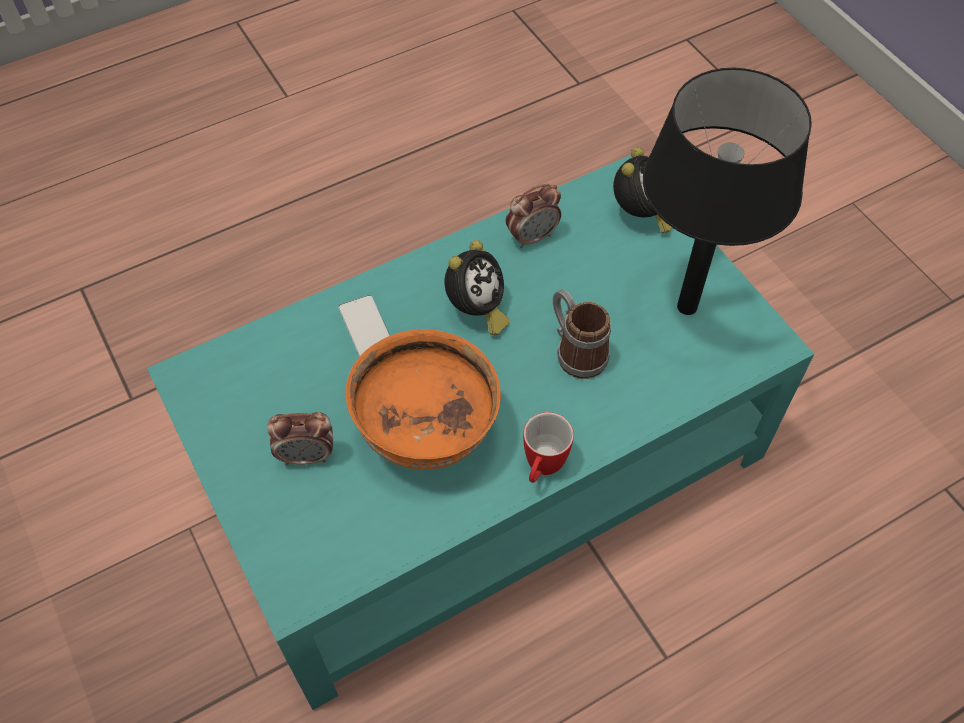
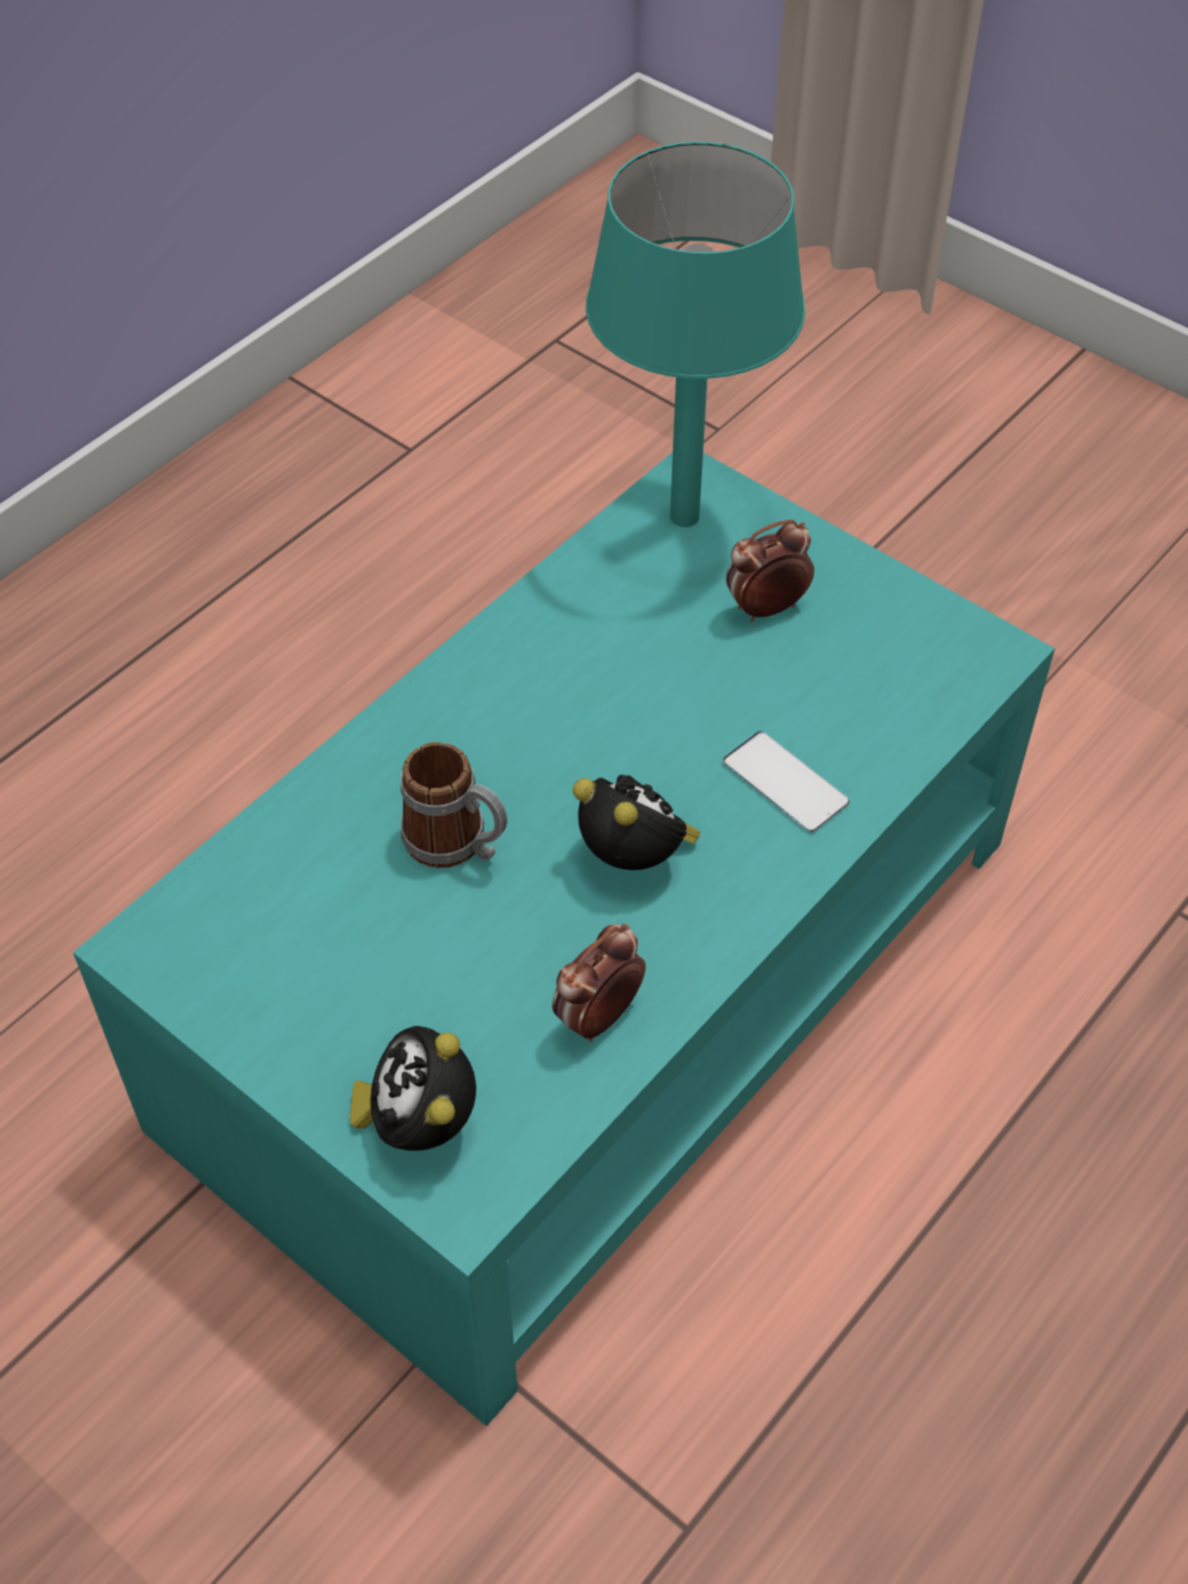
camera: 160 degrees right, 5 degrees down
orange bowl [346,329,501,470] -> none
alarm clock [444,240,510,335] -> alarm clock turned 120 degrees clockwise [573,775,701,870]
mug [523,412,574,483] -> none
black table lamp [643,68,812,315] -> none
none -> turquoise table lamp [586,142,805,527]

